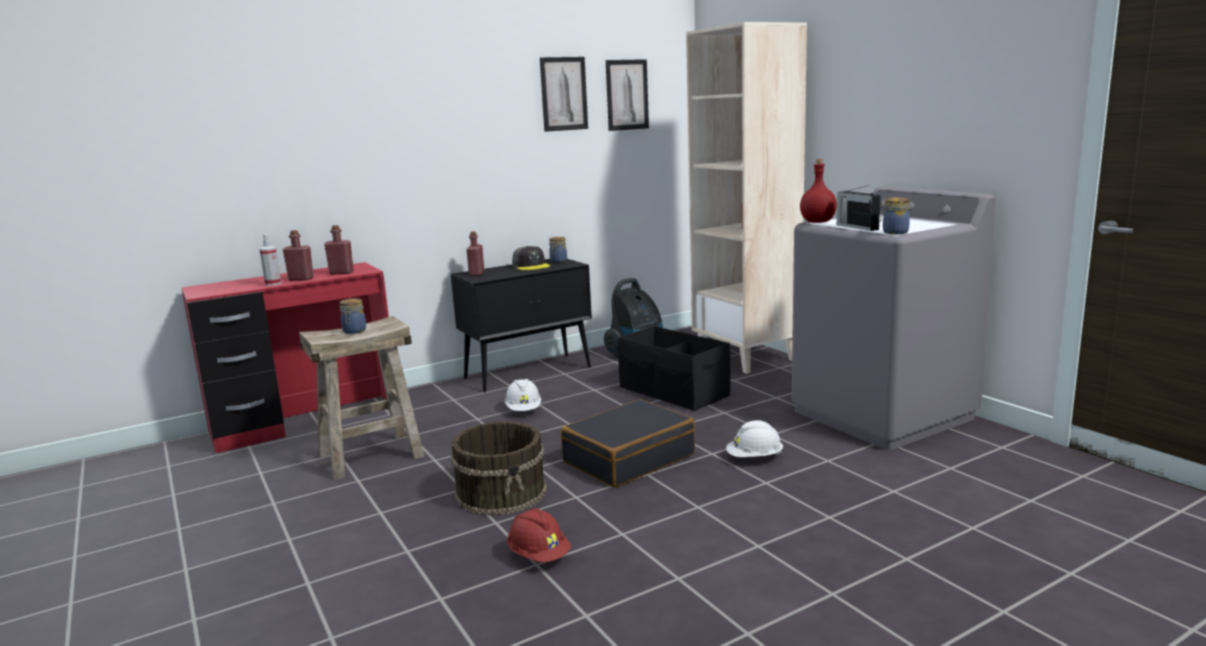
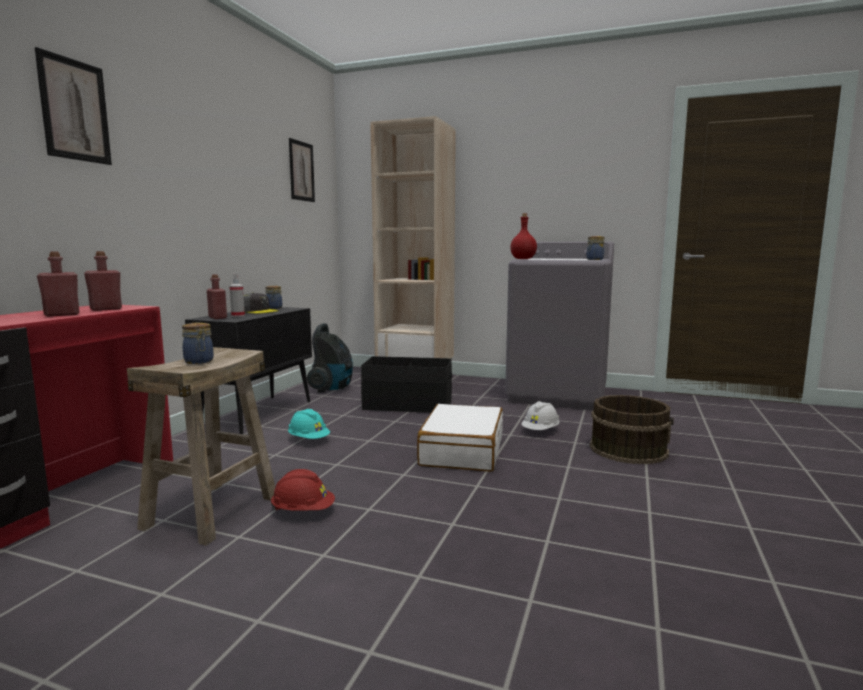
camera: 40 degrees left, 5 degrees down
spray bottle [259,234,281,286] -> spray bottle moved to [229,274,245,317]
brown bucket [451,421,547,516] -> brown bucket moved to [590,395,674,464]
white hard hat [505,379,541,411] -> turquoise hard hat [288,409,330,439]
red hard hat [507,508,571,562] -> red hard hat moved to [270,469,335,511]
picture [540,57,588,132] -> picture moved to [34,47,112,165]
black suitcase [561,399,695,488] -> white suitcase [417,404,503,472]
radio [837,185,881,231] -> none

